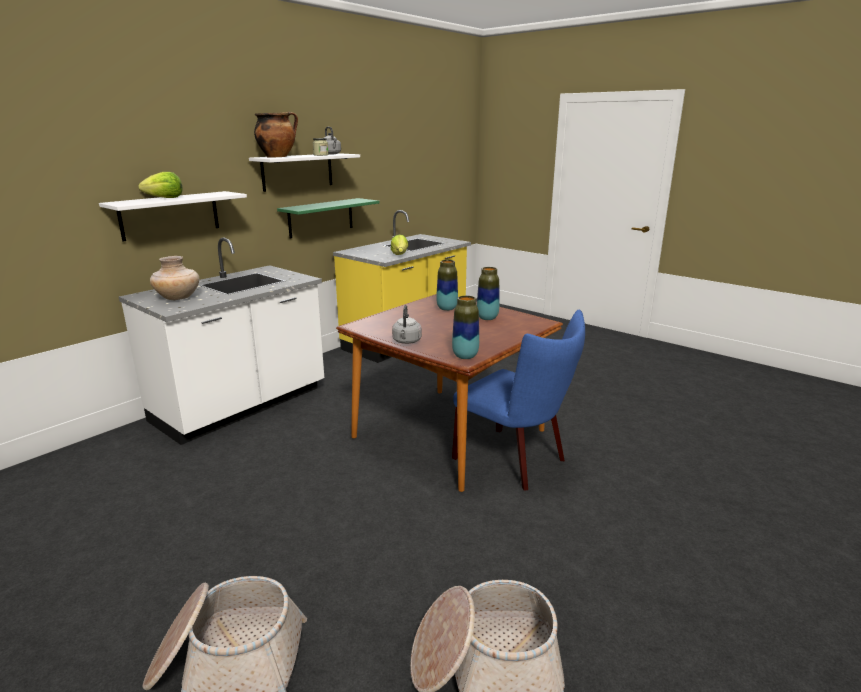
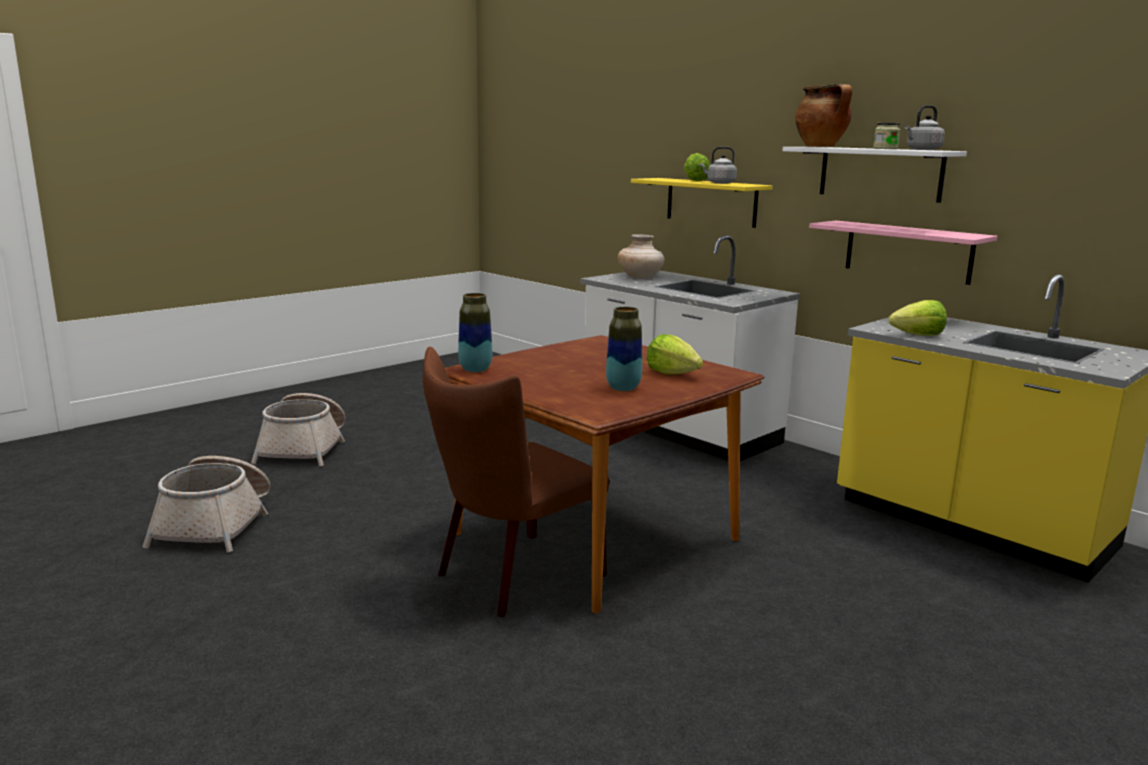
camera: 95 degrees right, 5 degrees down
white shelf [99,191,247,241] -> yellow shelf [631,178,773,228]
green shelf [277,198,380,239] -> pink shelf [809,221,998,285]
grey kettle [392,305,422,344] -> grey kettle moved to [700,146,737,184]
vase [436,260,458,311] -> lettuce [646,334,703,375]
blue chair [452,310,585,491] -> brown chair [423,347,609,617]

